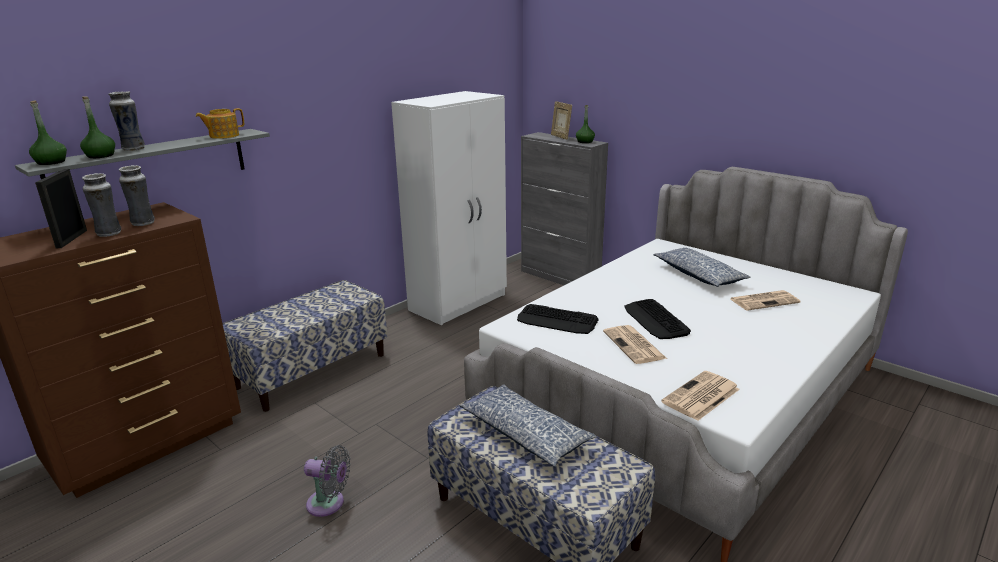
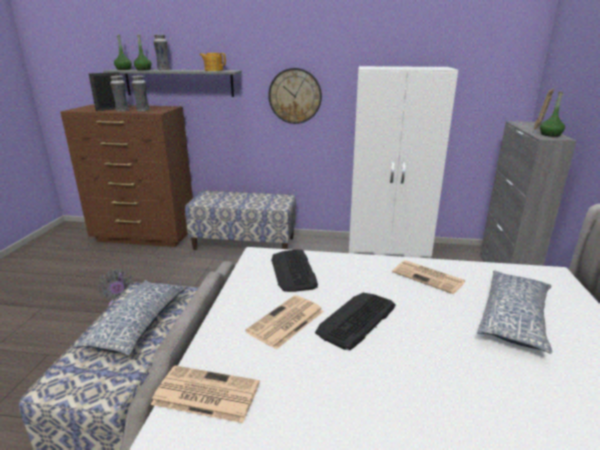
camera: 55 degrees right, 0 degrees up
newspaper [730,290,801,311] -> newspaper moved to [392,260,465,294]
none -> wall clock [268,68,322,124]

